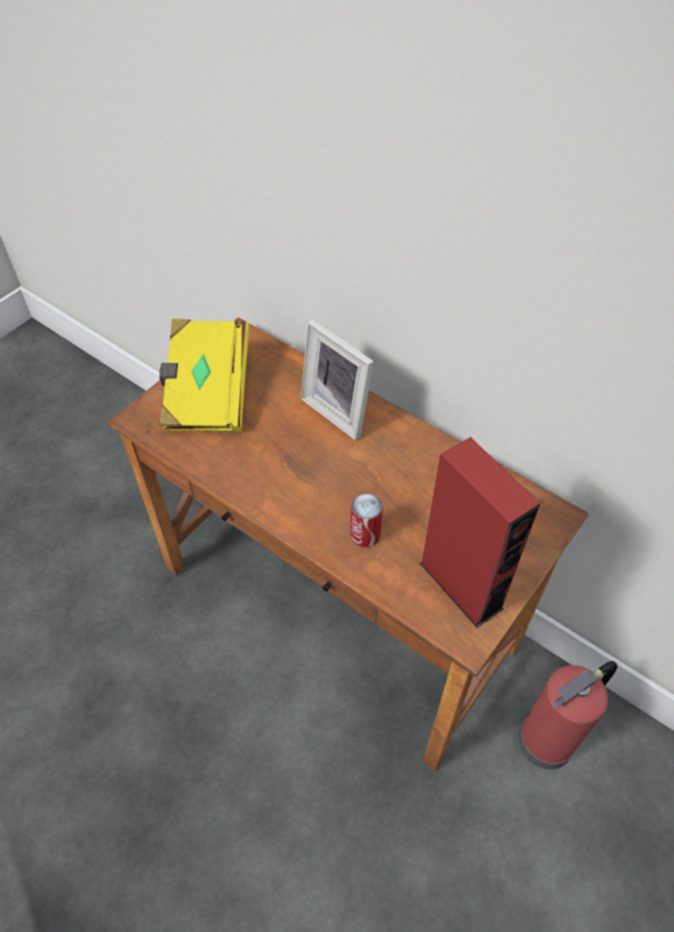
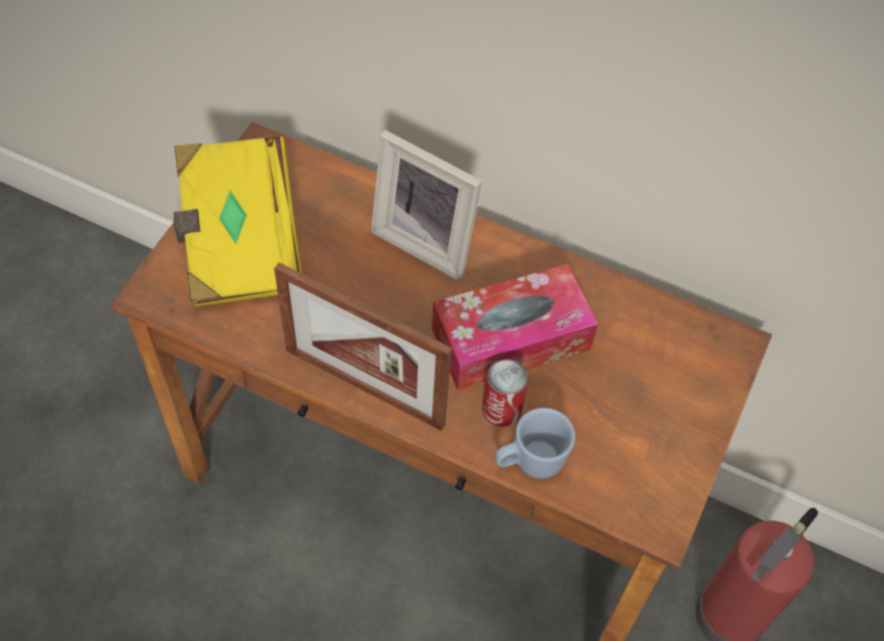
camera: 15 degrees left, 5 degrees up
red speaker [420,437,541,628] -> none
none -> picture frame [274,262,452,431]
none -> tissue box [432,264,598,390]
none -> blue mug [495,408,575,479]

